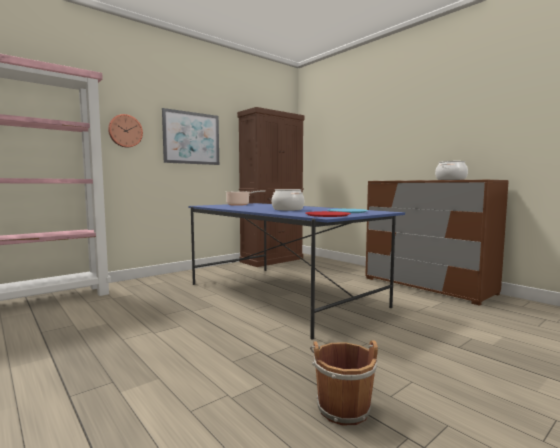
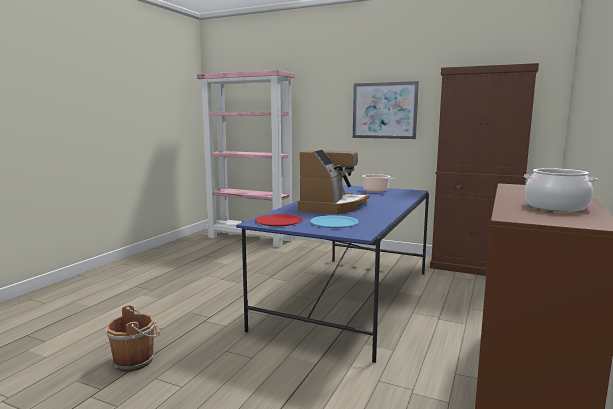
camera: 65 degrees right, 5 degrees up
wall clock [108,114,143,148] -> none
cooking pot [272,189,304,211] -> coffee machine [298,150,369,214]

